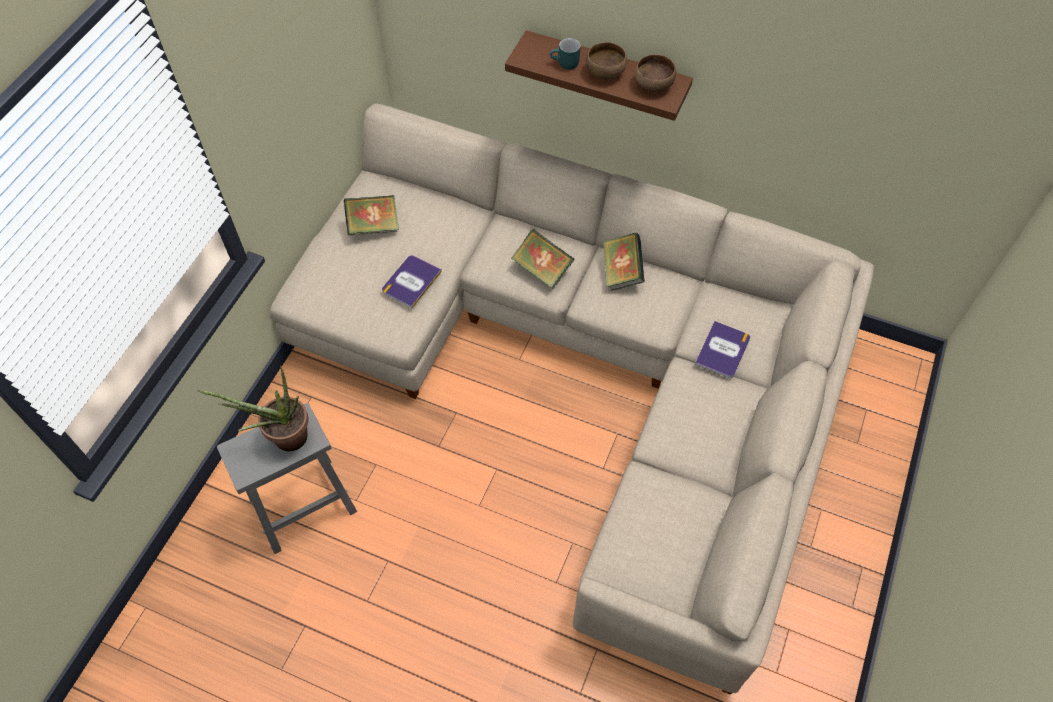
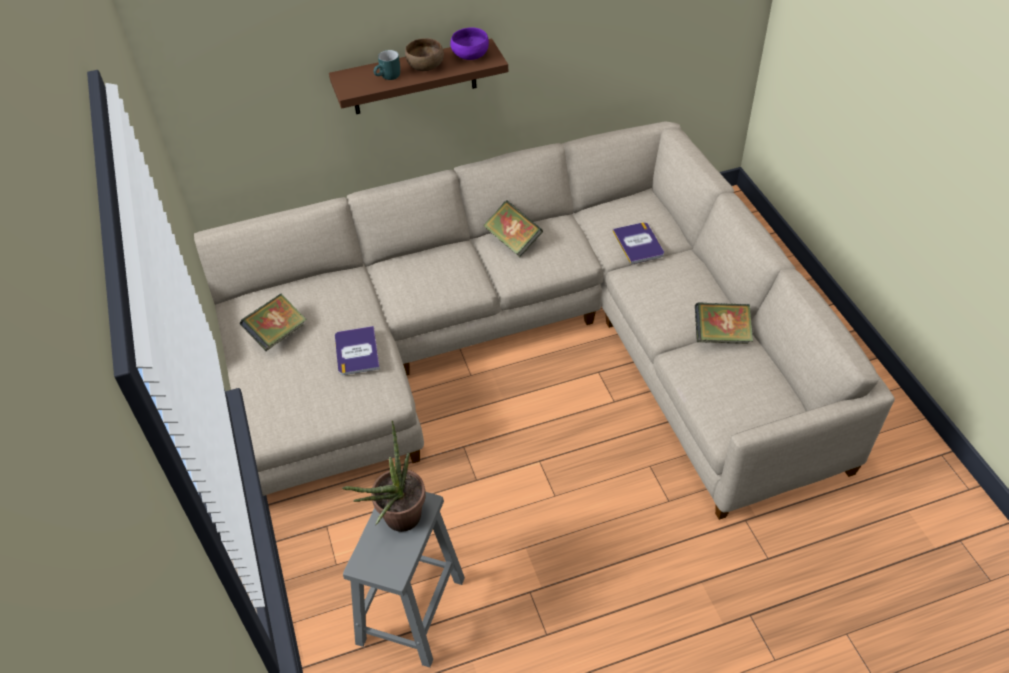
camera: 40 degrees left, 10 degrees down
book [511,229,574,288] -> book moved to [695,302,753,344]
brown bowl [635,54,676,92] -> purple bowl [450,27,489,60]

